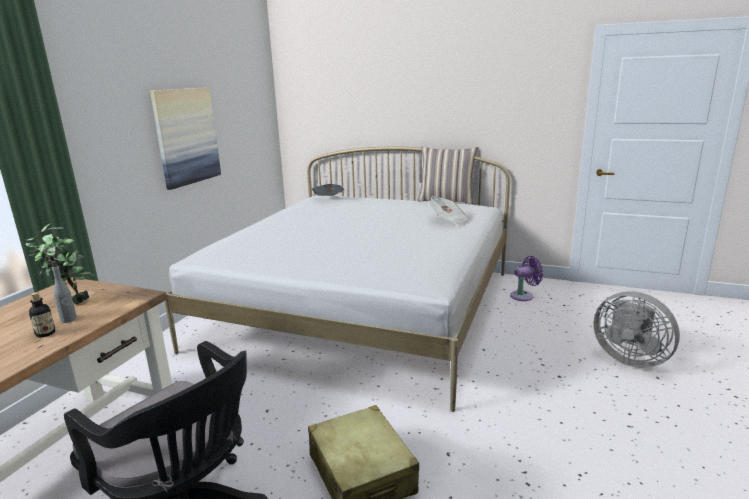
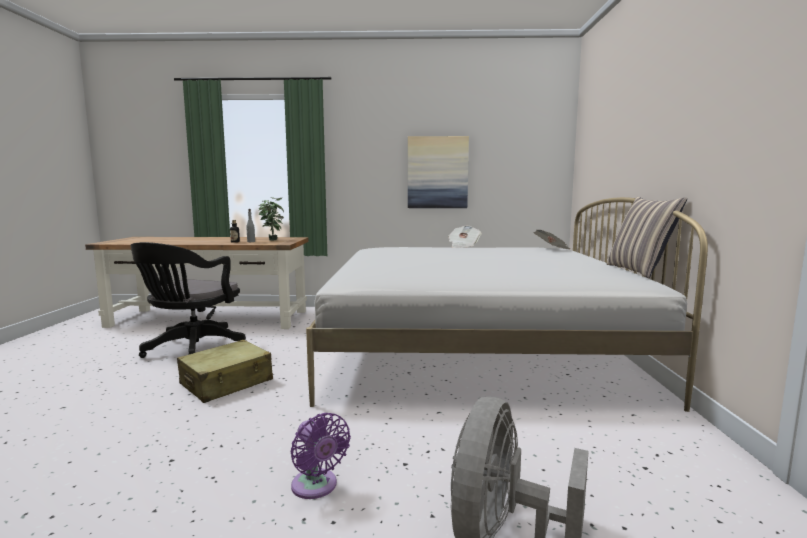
camera: 70 degrees right, 10 degrees down
newspaper [429,196,469,226] -> newspaper moved to [448,225,482,248]
purple fan [510,256,543,301] -> purple fan moved to [291,413,351,499]

